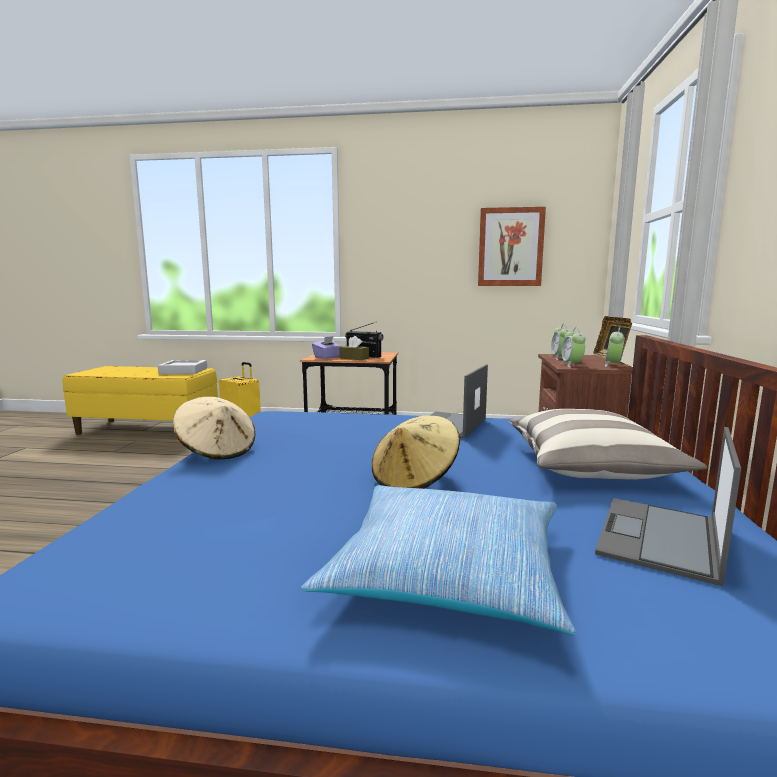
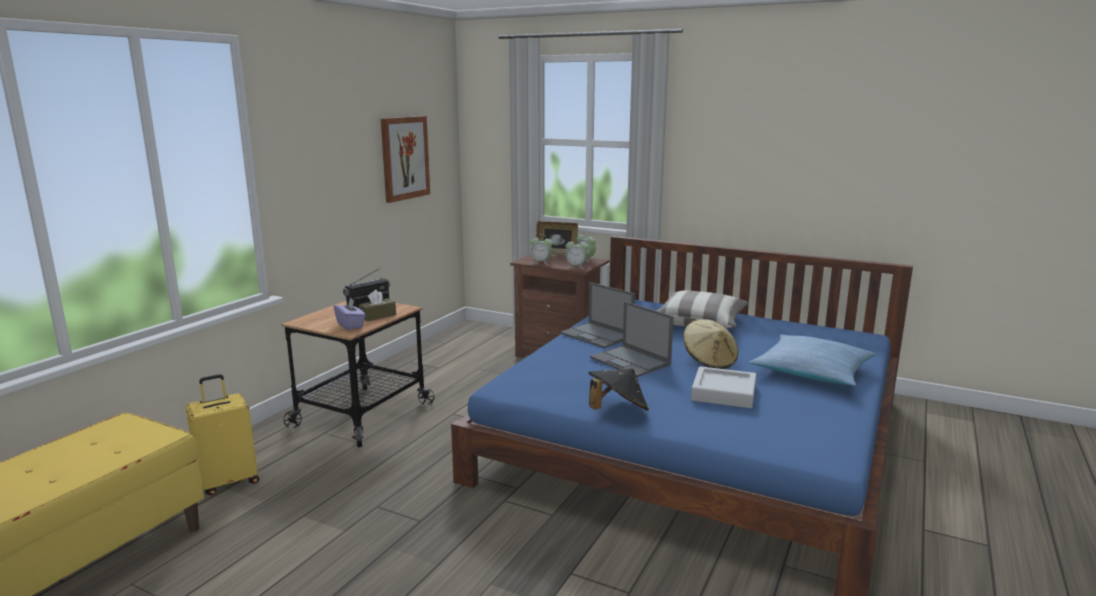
camera: 70 degrees left, 5 degrees up
grey tray [158,360,207,374] -> grey tray moved to [691,366,756,408]
beige hat [173,397,255,459] -> black hat [589,368,649,411]
laptop [595,427,741,586] -> laptop moved to [590,301,674,377]

